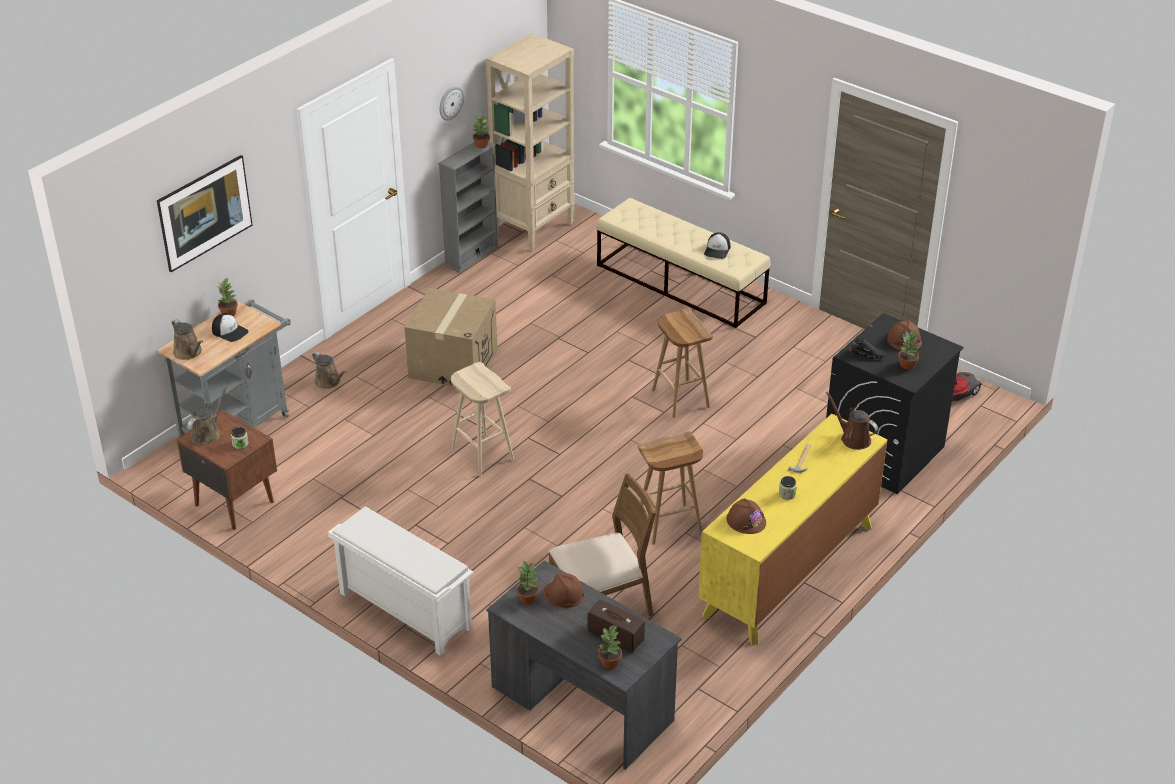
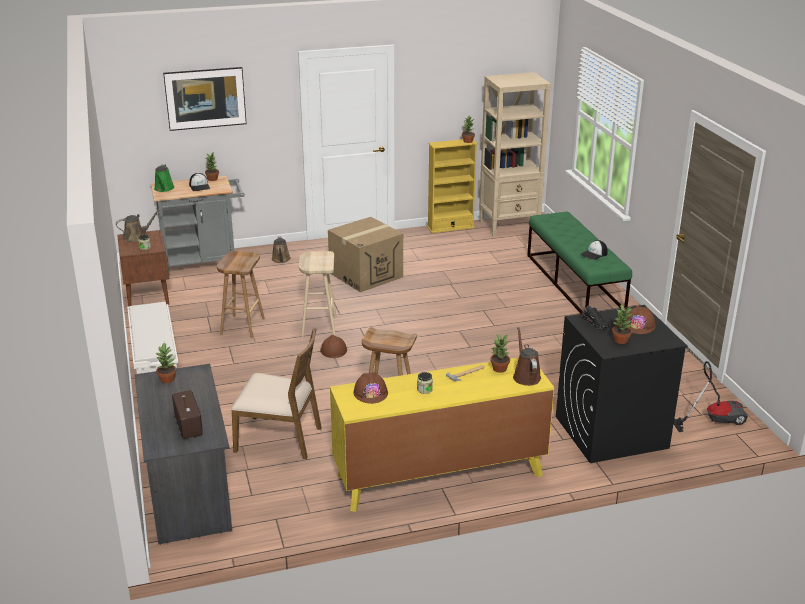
camera: 35 degrees right, 10 degrees down
brown watering can [172,319,203,360] -> green watering can [154,164,175,192]
grey bookcase [438,142,499,273] -> yellow bookcase [427,139,478,233]
wall clock [439,86,464,121] -> none
brown hard hat [543,573,584,608] -> brown hard hat moved to [320,335,347,358]
beige bench [596,198,770,328] -> green bench [527,212,632,314]
potted plant [598,625,622,669] -> potted plant moved to [490,334,510,373]
brown stool [652,309,713,418] -> brown stool moved to [217,251,265,338]

